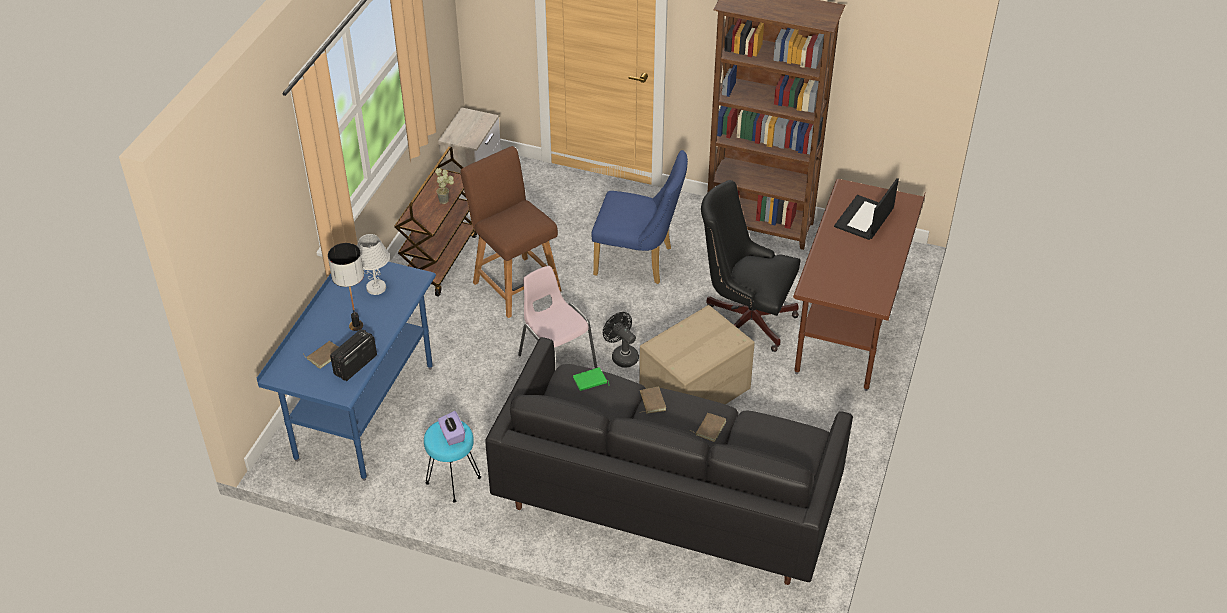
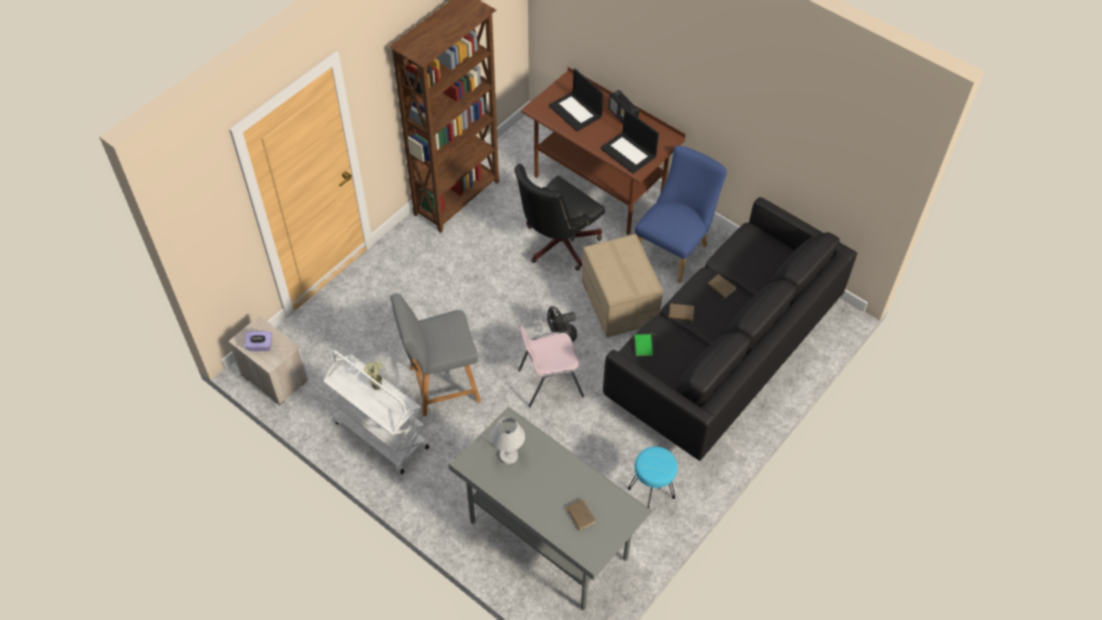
camera: 70 degrees left, 10 degrees up
blue desk [257,262,436,481] -> grey desk [448,407,652,610]
table lamp [328,243,364,331] -> none
radio [330,329,377,381] -> radio moved to [609,90,639,123]
brown cart [394,146,477,297] -> white cart [323,350,429,474]
purple tissue box [438,411,465,445] -> purple tissue box moved to [245,331,272,351]
brown chair [460,146,562,318] -> grey chair [390,294,481,417]
blue chair [591,150,688,284] -> blue chair moved to [635,146,727,284]
none -> laptop [600,109,659,174]

